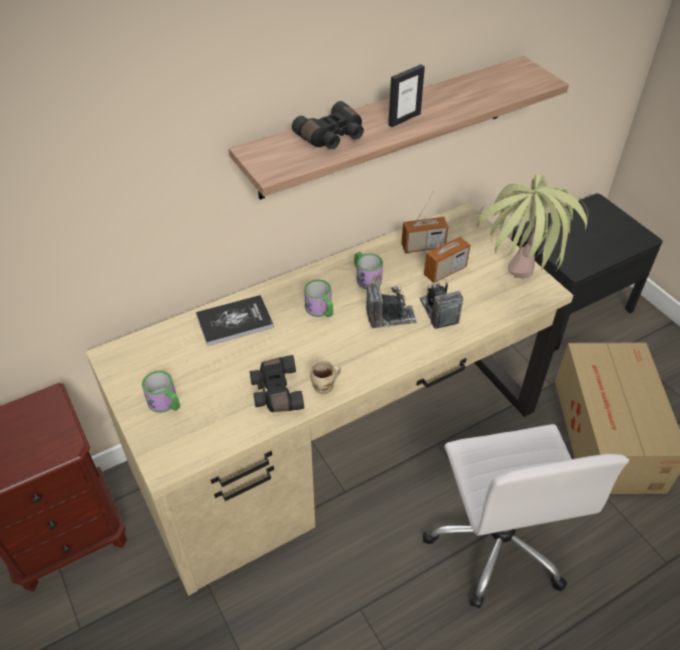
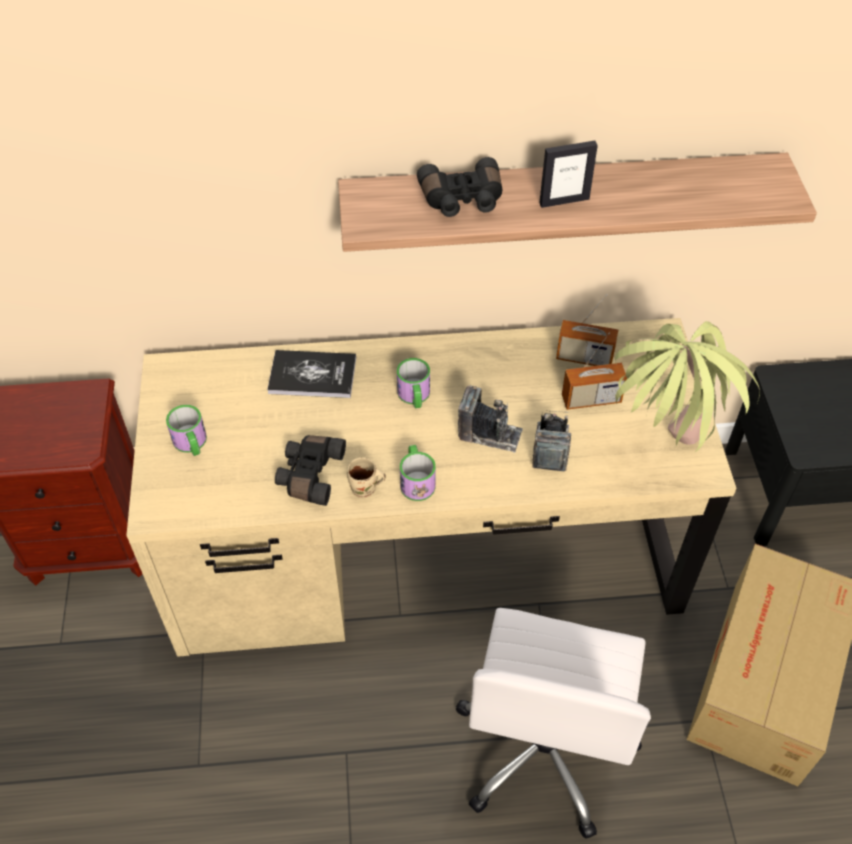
camera: 25 degrees right, 5 degrees up
mug [354,252,383,289] -> mug moved to [400,445,436,501]

